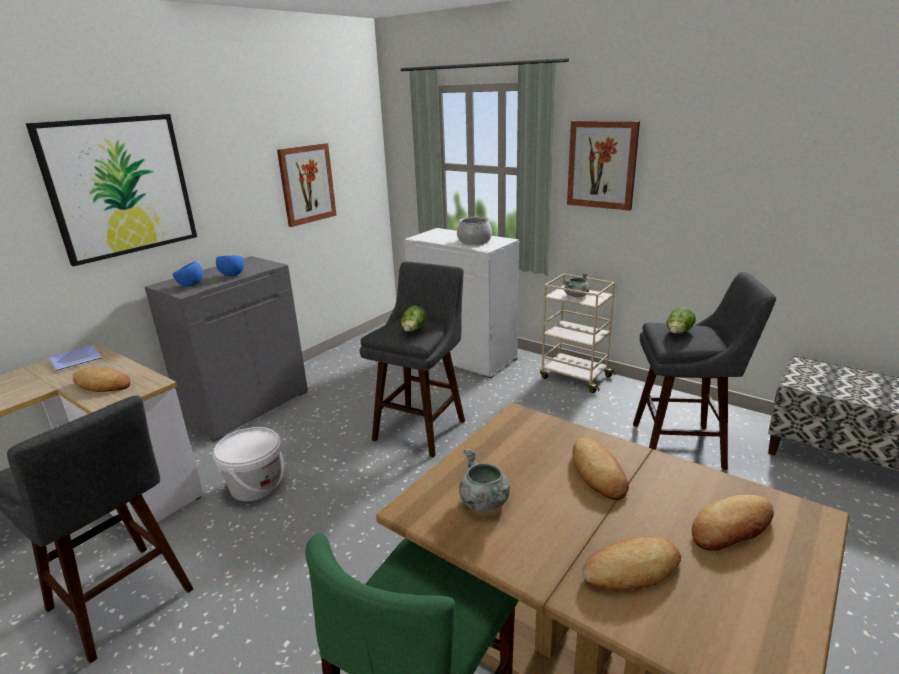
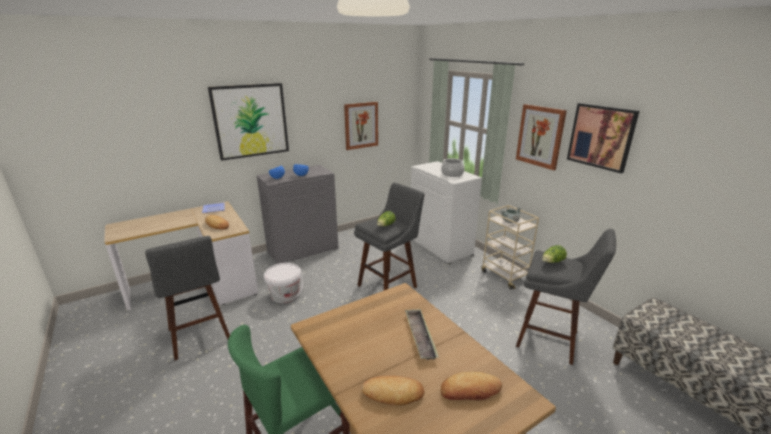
camera: 20 degrees right, 0 degrees up
grey cooking pot [459,449,510,511] -> none
bread [572,438,629,500] -> tray [405,309,439,360]
none -> picture [567,103,639,173]

